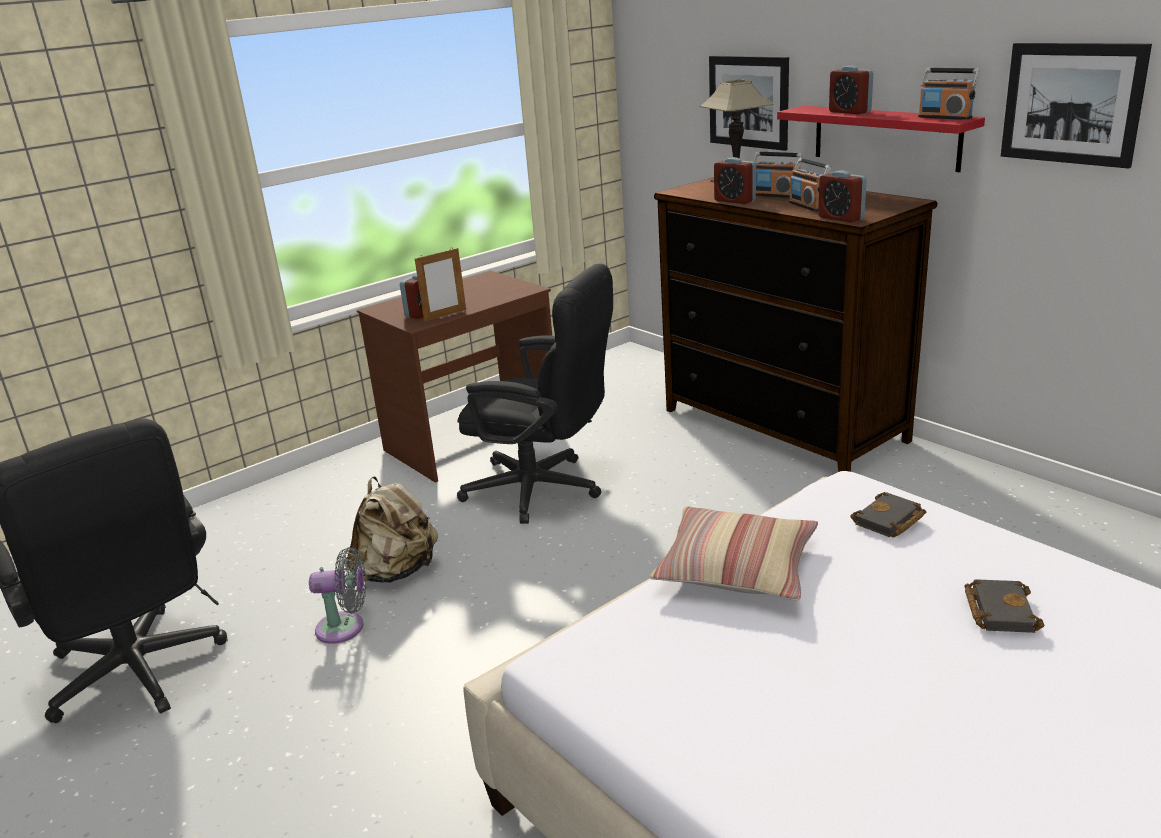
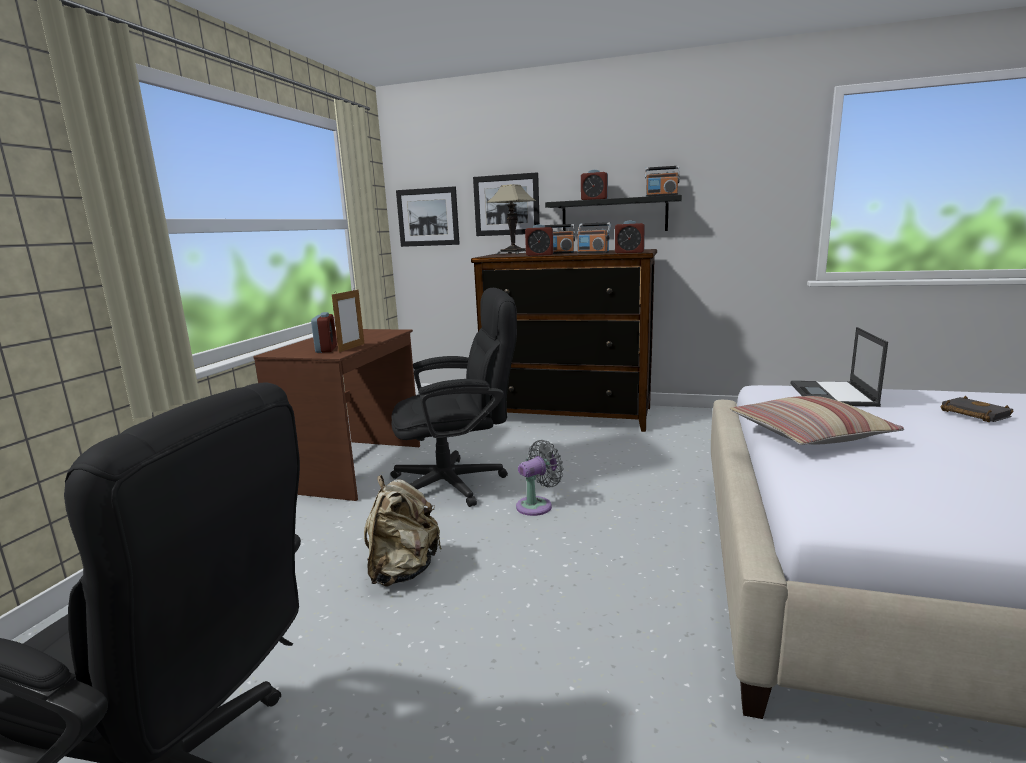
camera: 35 degrees left, 10 degrees down
grey fan [309,547,366,644] -> grey fan moved to [516,440,564,516]
red shelf [777,106,985,172] -> black shelf [545,195,682,231]
black book [851,492,926,537] -> laptop [791,327,888,407]
picture [1001,43,1152,169] -> picture moved to [396,186,460,247]

